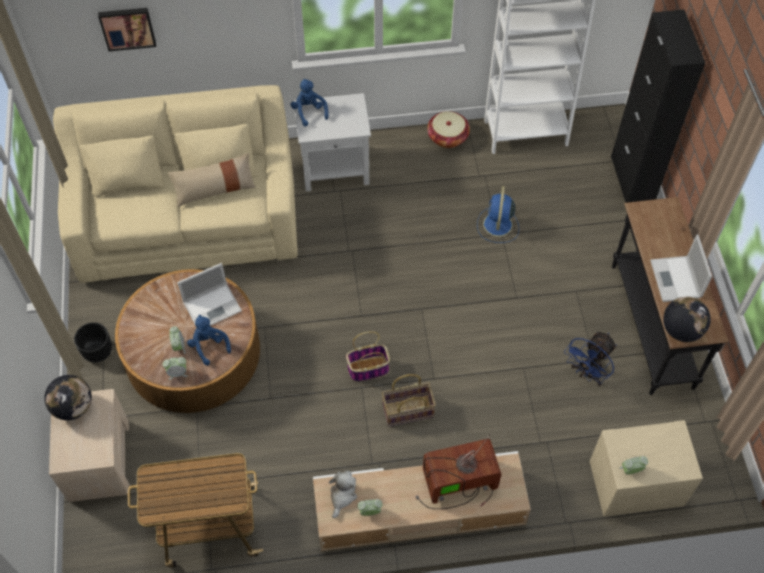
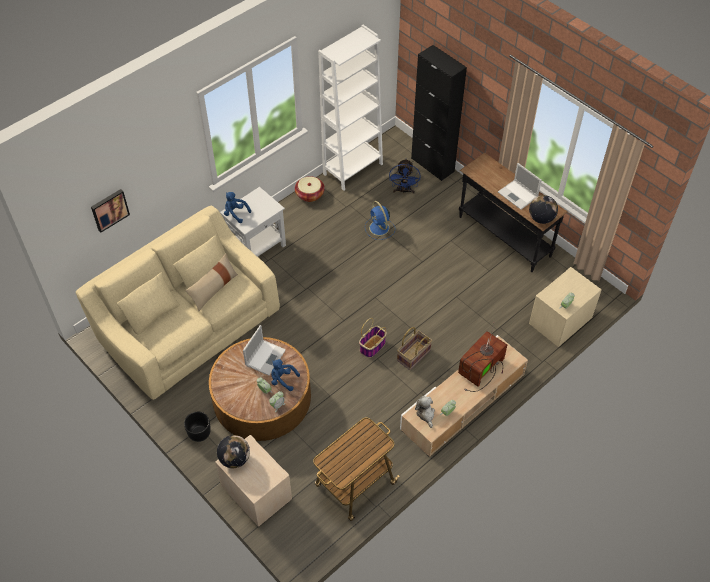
camera: 35 degrees left, 5 degrees down
blue fan [564,332,617,386] -> blue fan moved to [389,159,421,194]

